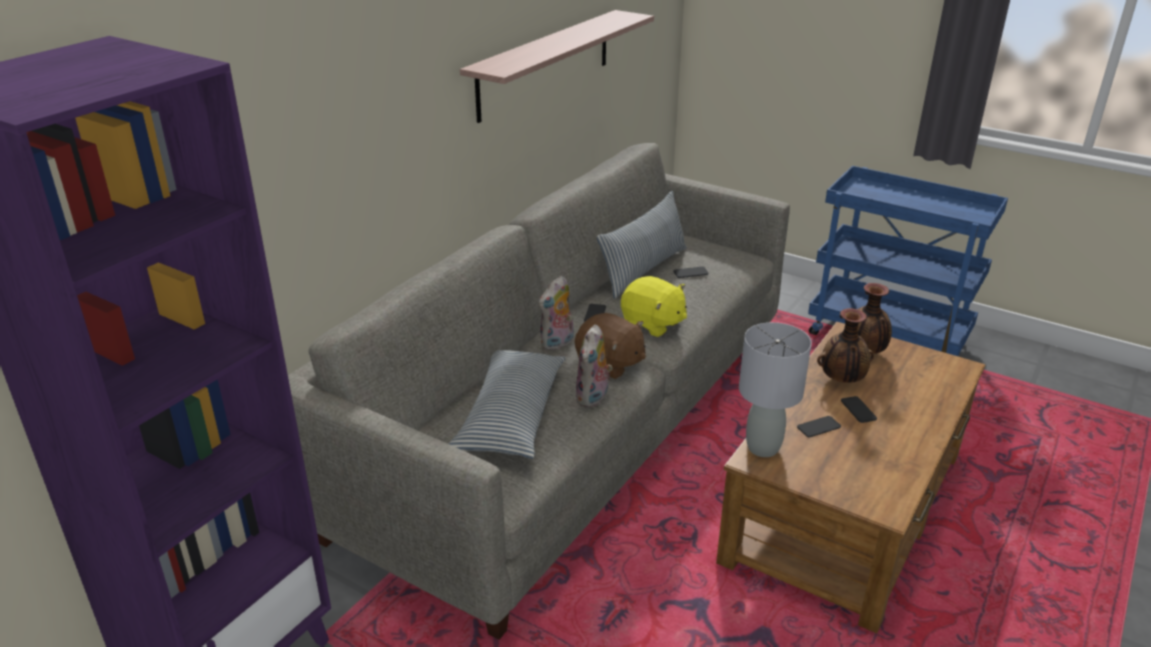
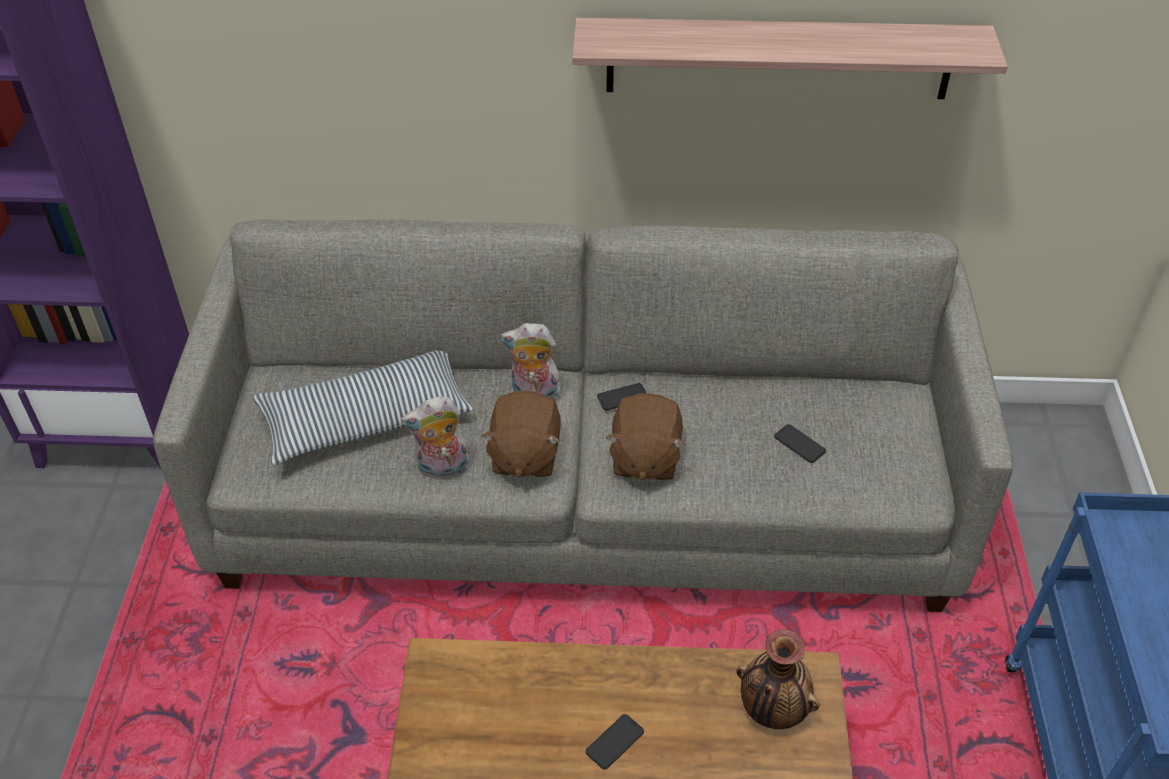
camera: 60 degrees right, 15 degrees up
pillow [597,191,686,299] -> none
yellow plush toy [621,276,687,337] -> brown plush toy [606,393,685,481]
grey table lamp [739,322,812,457] -> none
phone [797,416,841,437] -> none
vase [817,308,874,383] -> none

